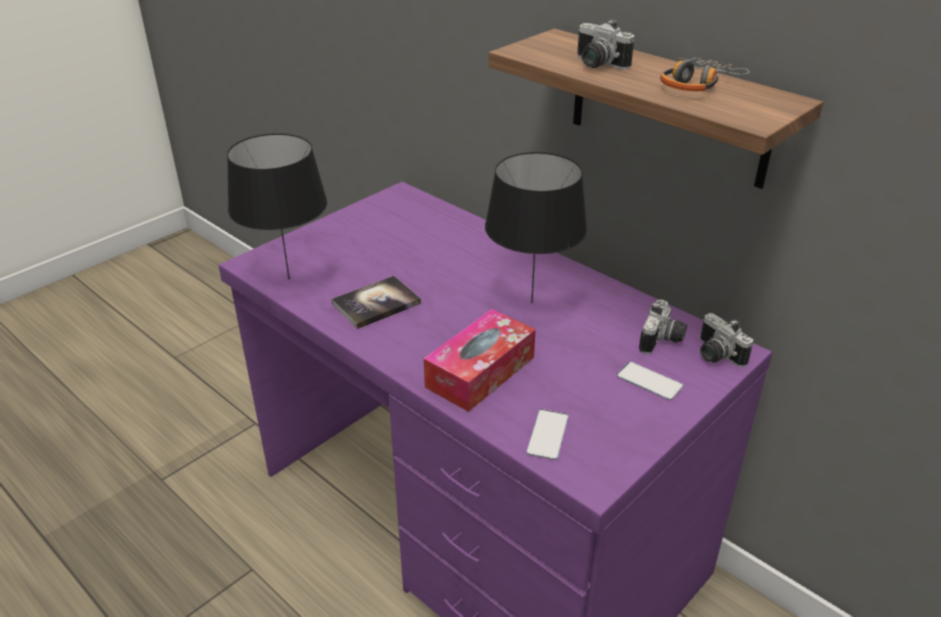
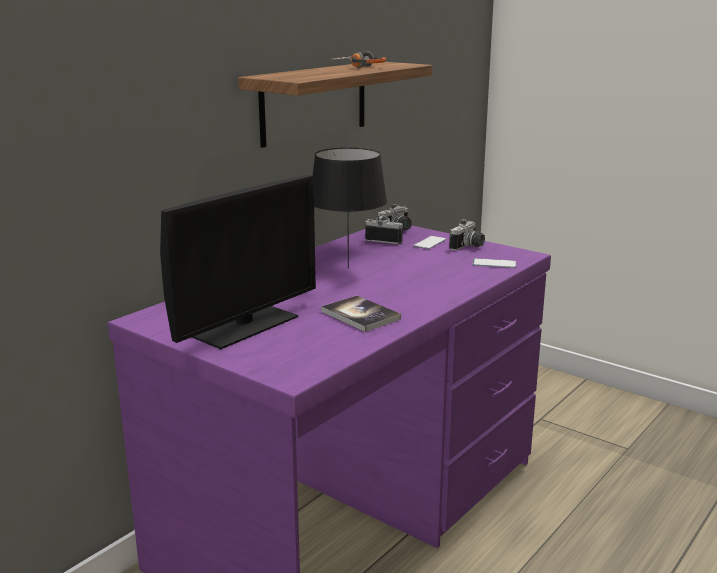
camera: 95 degrees left, 15 degrees down
black table lamp [227,133,327,280] -> none
tissue box [424,309,536,412] -> none
camera [577,19,634,70] -> camera moved to [449,219,485,251]
none -> monitor [160,175,316,349]

